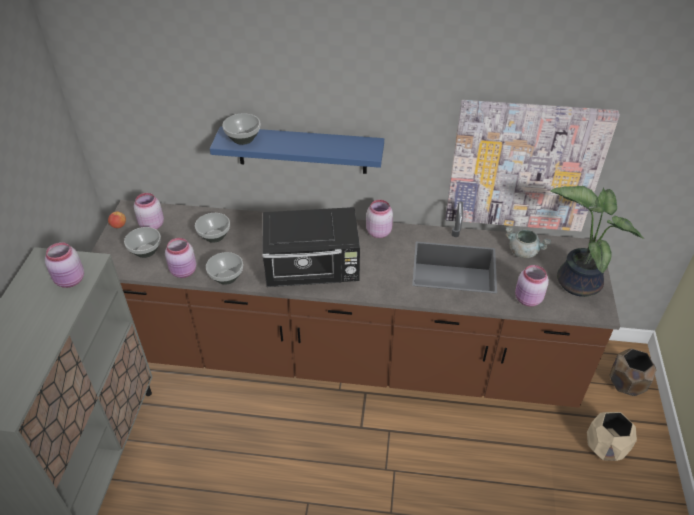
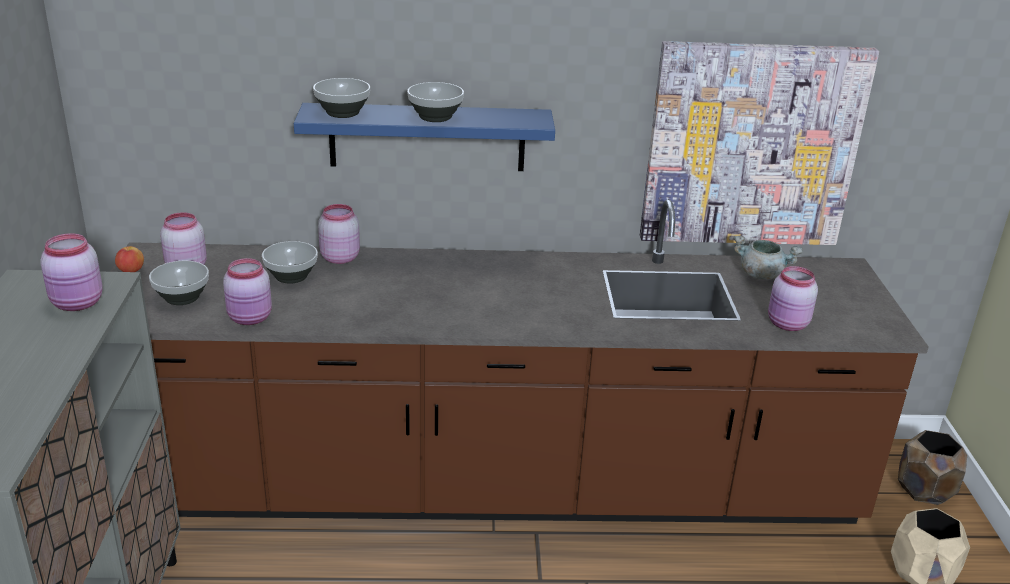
camera: 10 degrees left, 15 degrees down
bowl [206,252,243,285] -> bowl moved to [407,82,464,122]
black microwave [262,207,360,287] -> none
pink jar [366,200,393,238] -> pink jar moved to [318,204,360,264]
potted plant [550,186,644,297] -> none

